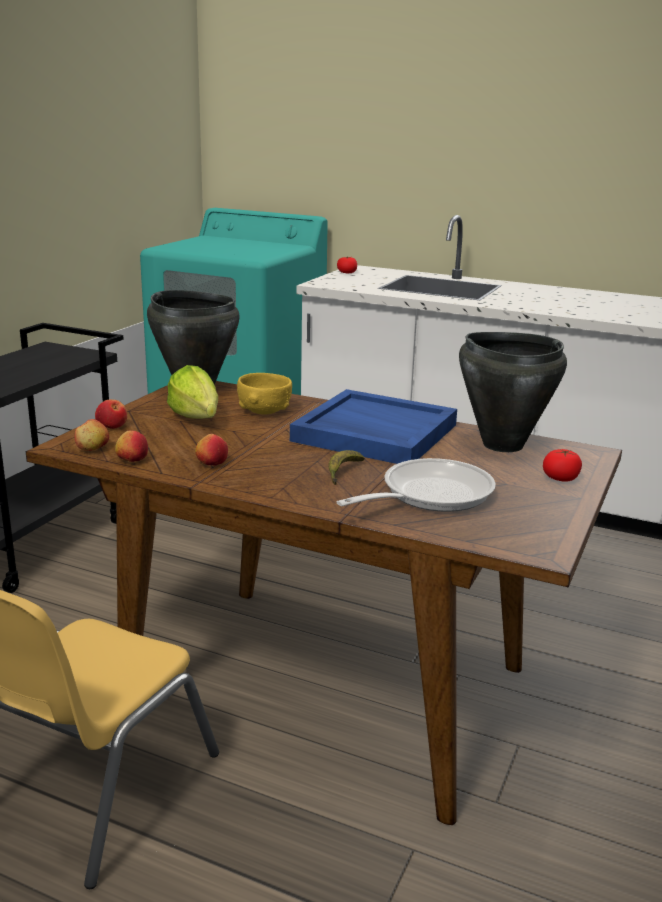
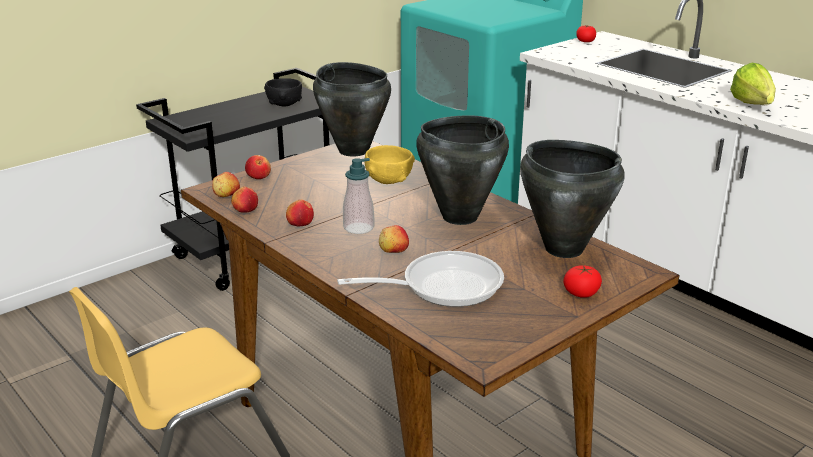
camera: 25 degrees right, 5 degrees up
lettuce [167,365,218,419] -> lettuce moved to [730,63,776,105]
blue tray [290,389,457,464] -> black cooking pot [416,115,509,225]
banana [329,450,365,485] -> apple [379,225,409,253]
none -> black bowl [264,78,302,106]
none -> soap dispenser [343,158,374,234]

